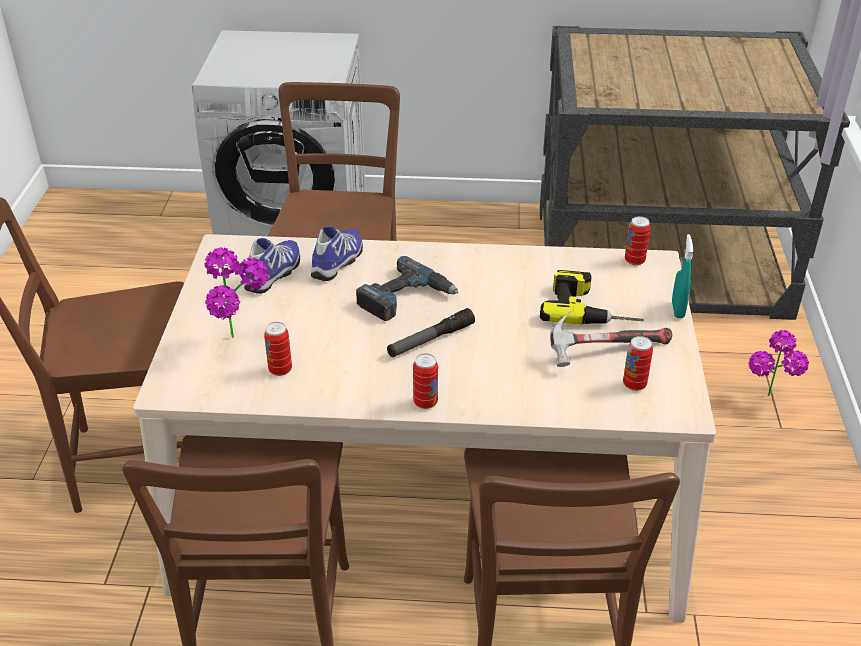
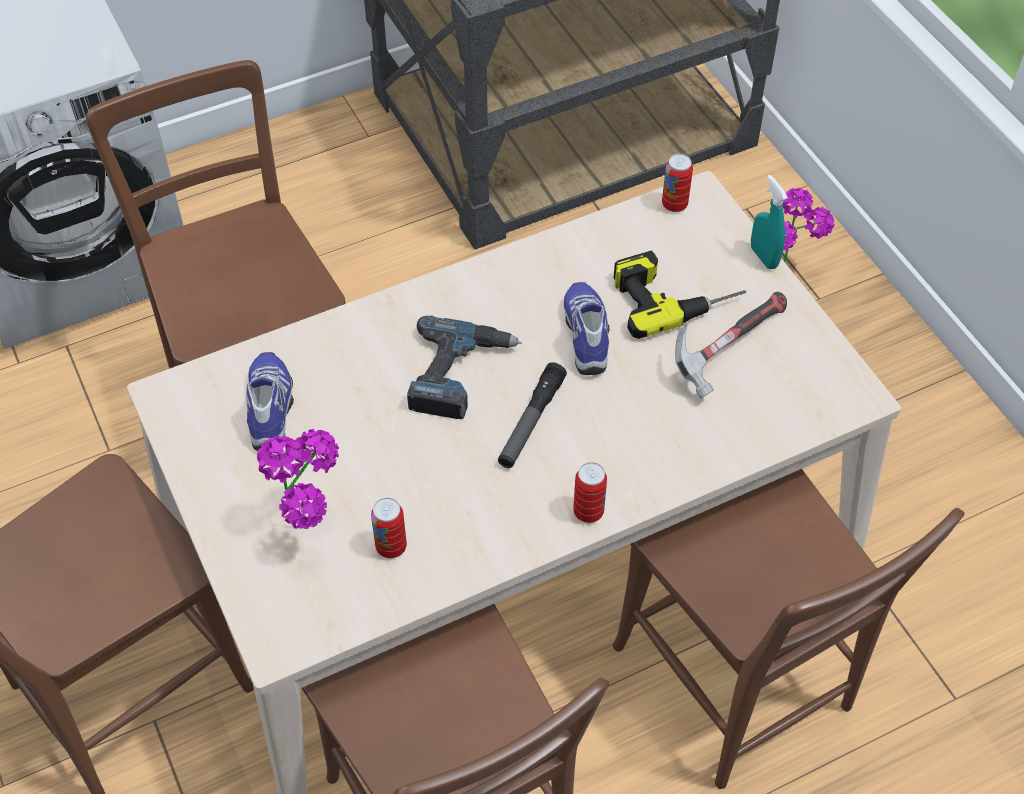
camera: 30 degrees left, 15 degrees up
shoe [311,226,363,281] -> shoe moved to [564,282,610,375]
can [623,336,653,391] -> none

